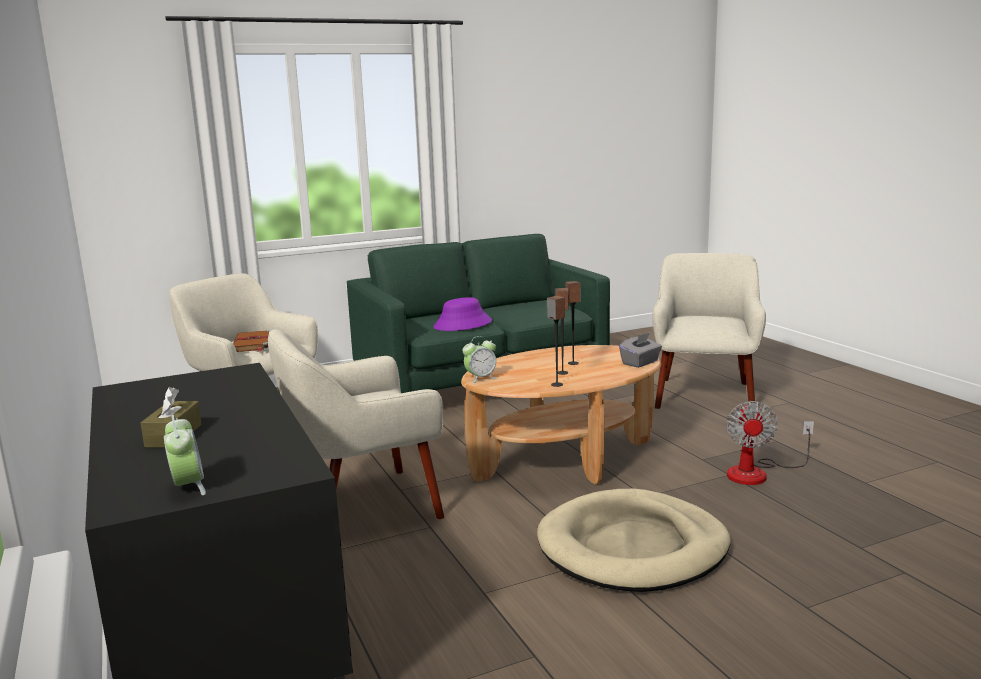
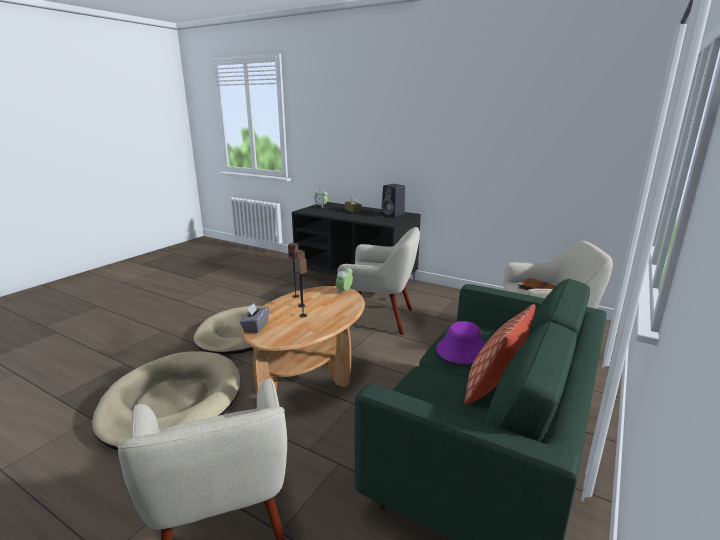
camera: 145 degrees right, 5 degrees up
beige armchair [268,329,444,519] -> beige armchair turned 75 degrees clockwise [337,227,420,335]
fan [726,401,814,485] -> beige dog bed [92,351,240,450]
none -> black speaker [381,184,405,217]
none -> pillow [464,304,536,405]

